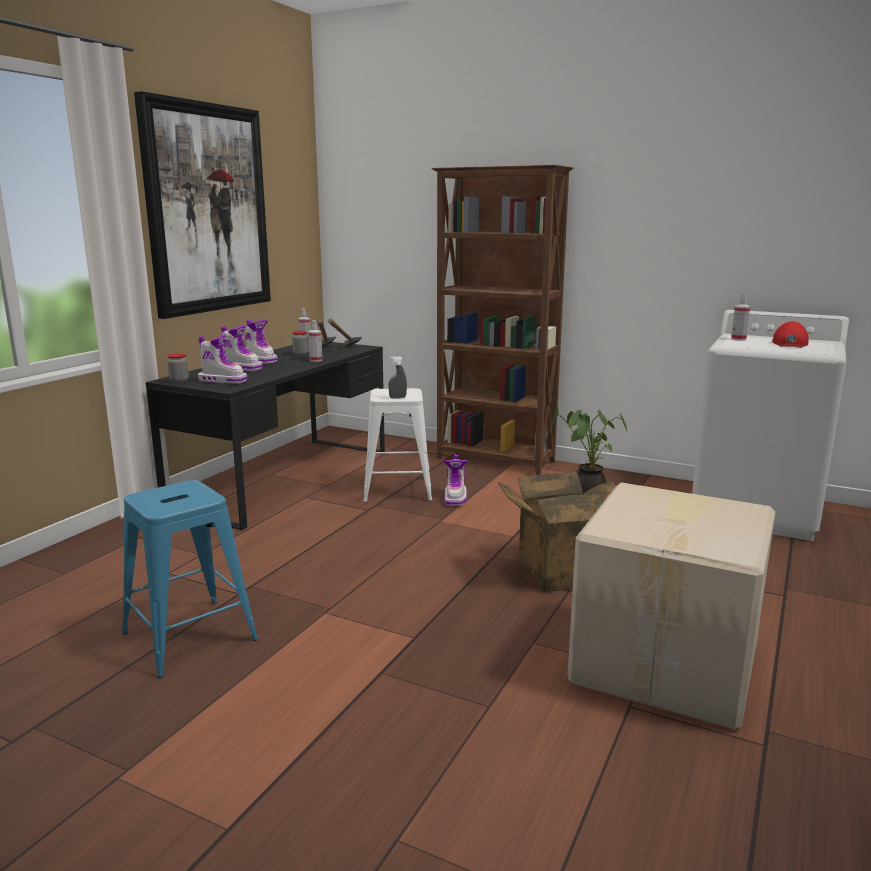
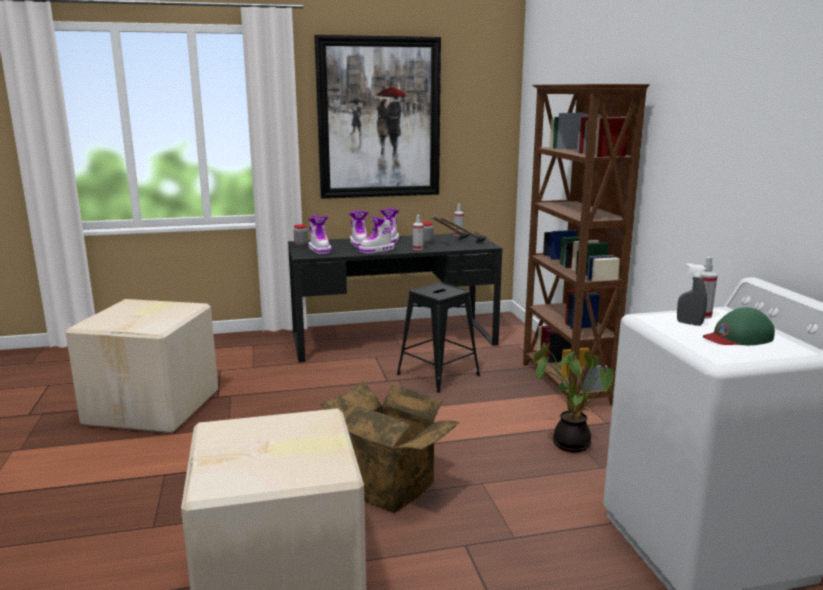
camera: 50 degrees right, 0 degrees up
blue stool [122,480,258,678] -> cardboard box [65,299,218,433]
white stool [363,388,432,502] -> black stool [397,283,480,393]
grey spray bottle [389,356,407,398] -> grey spray bottle moved to [677,263,707,326]
boot [443,454,468,506] -> boot moved to [358,216,395,254]
red cap [772,321,808,348] -> green cap [703,307,775,345]

